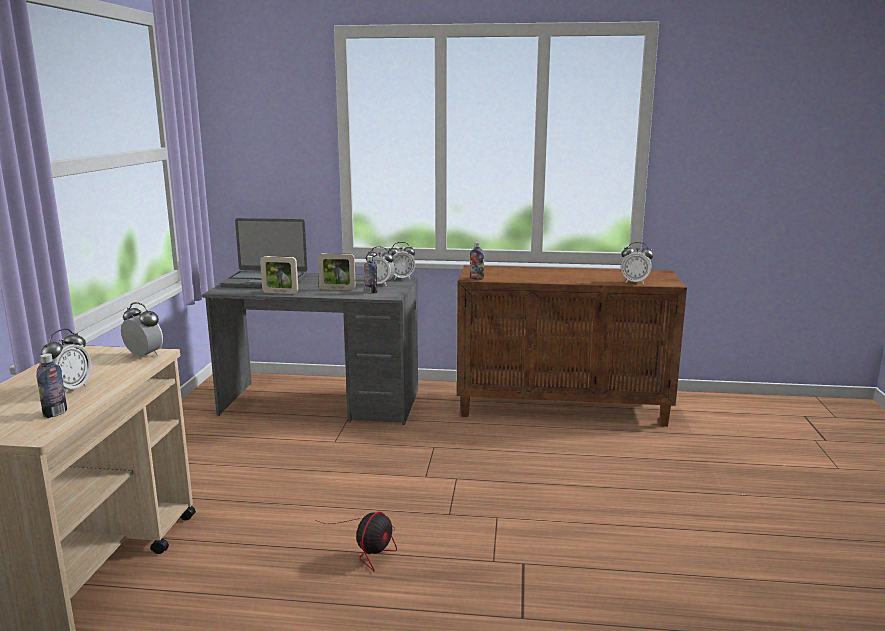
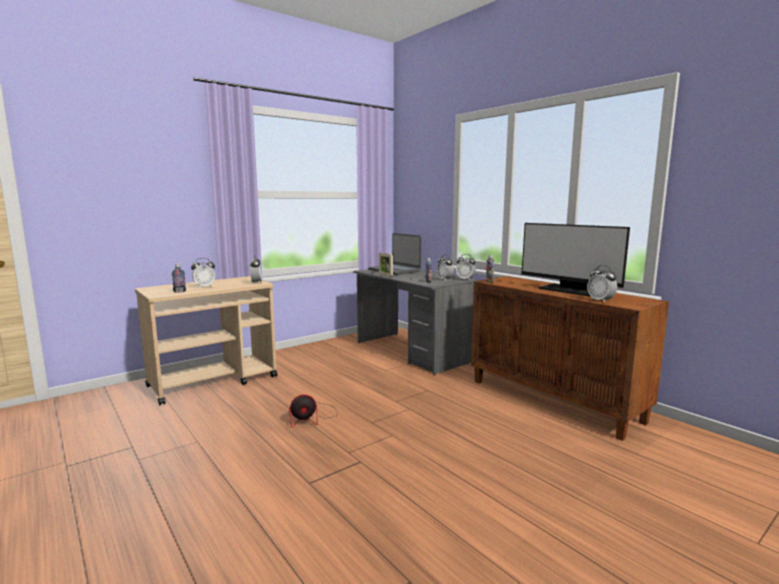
camera: 45 degrees right, 5 degrees down
picture frame [318,253,356,290] -> none
none -> monitor [521,223,630,297]

